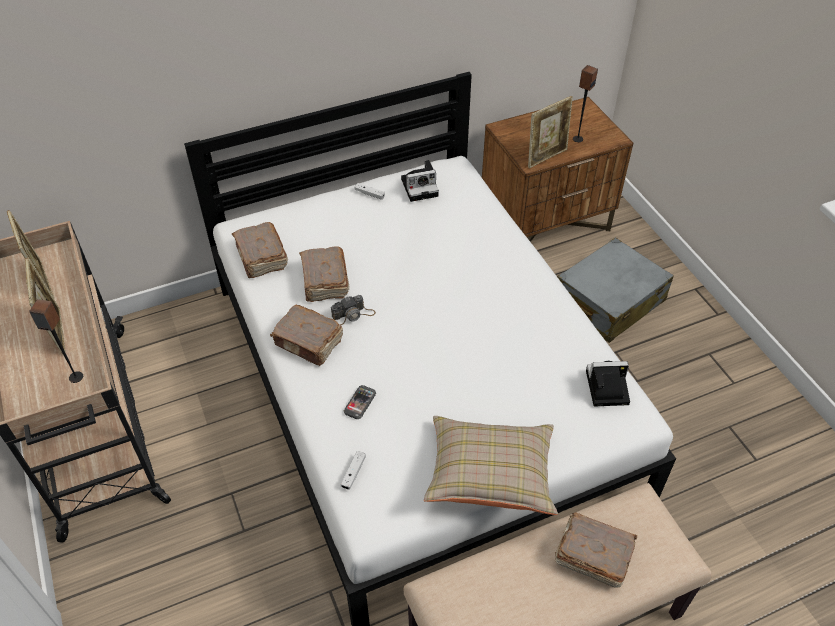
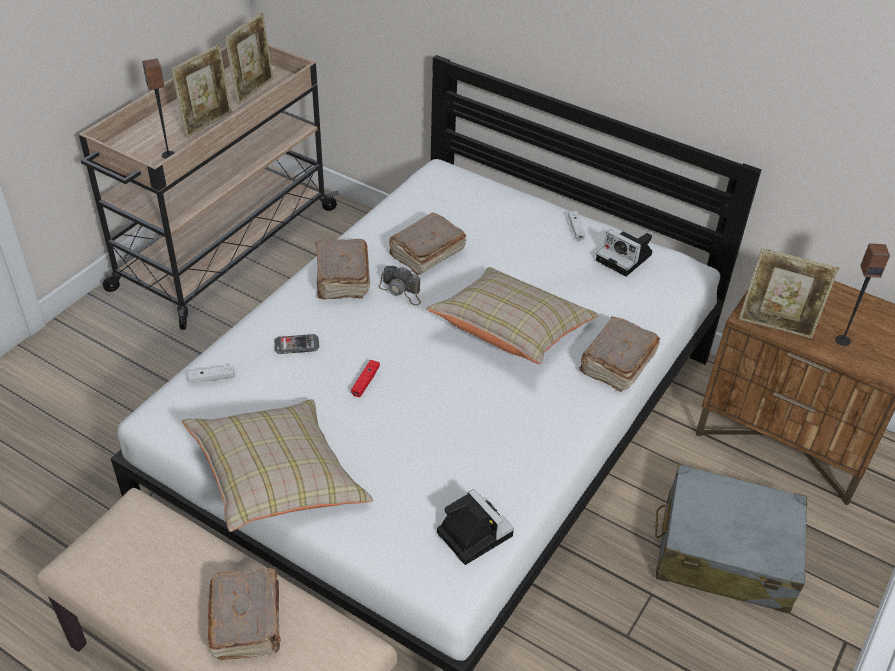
camera: 55 degrees right, 5 degrees down
brown book [232,222,288,278] -> brown book moved to [579,316,660,392]
none -> red game controller [351,360,380,397]
none -> beige pillow [426,267,598,364]

